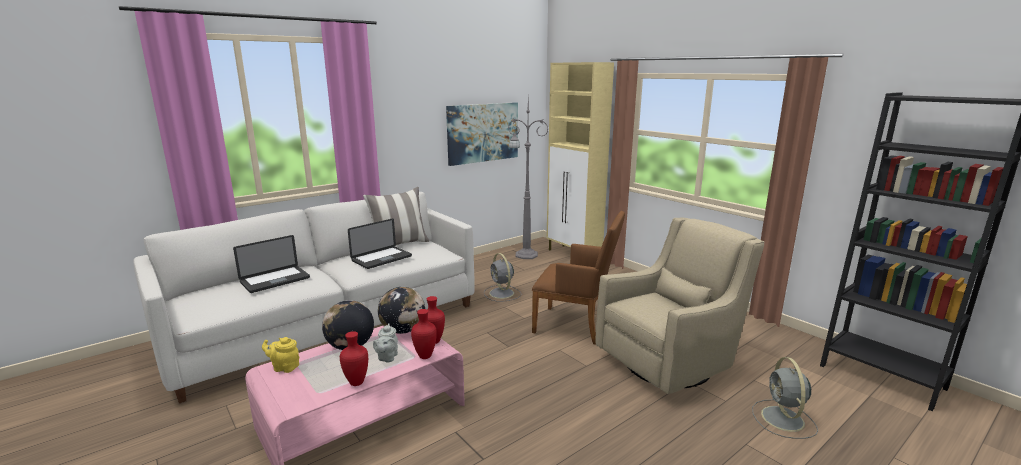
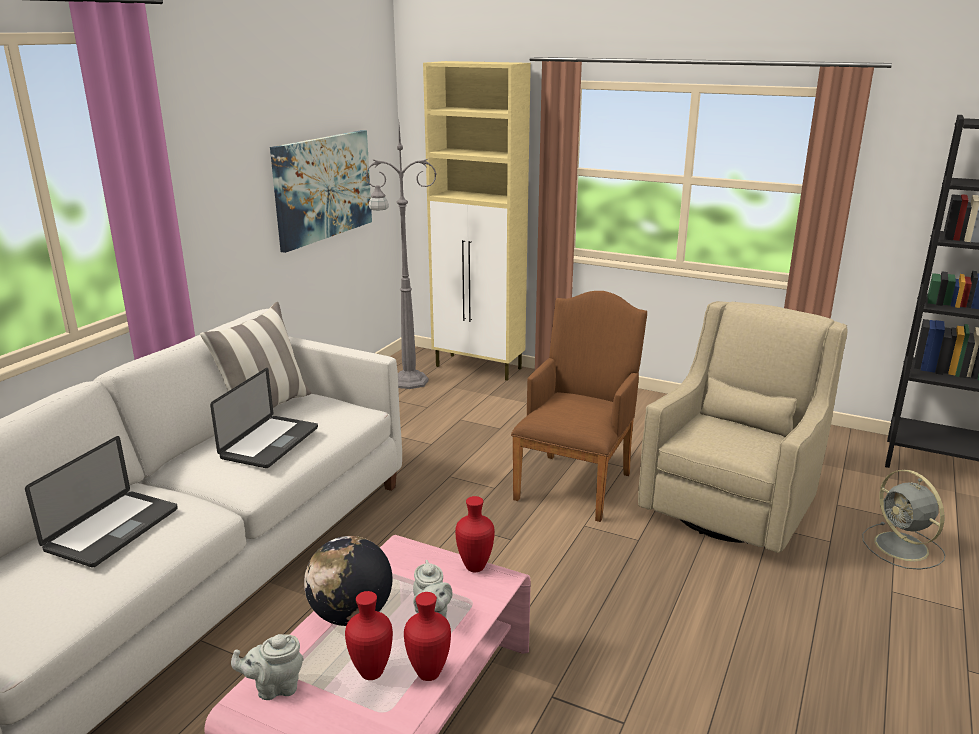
camera: 25 degrees left, 5 degrees up
yellow teapot [262,337,299,373] -> grey teapot [231,634,304,700]
globe [378,287,425,334] -> none
red vase [411,309,437,359] -> red vase moved to [345,591,393,680]
grey fan [484,253,521,302] -> none
brown armchair [532,211,625,345] -> brown armchair turned 60 degrees counterclockwise [511,291,647,522]

